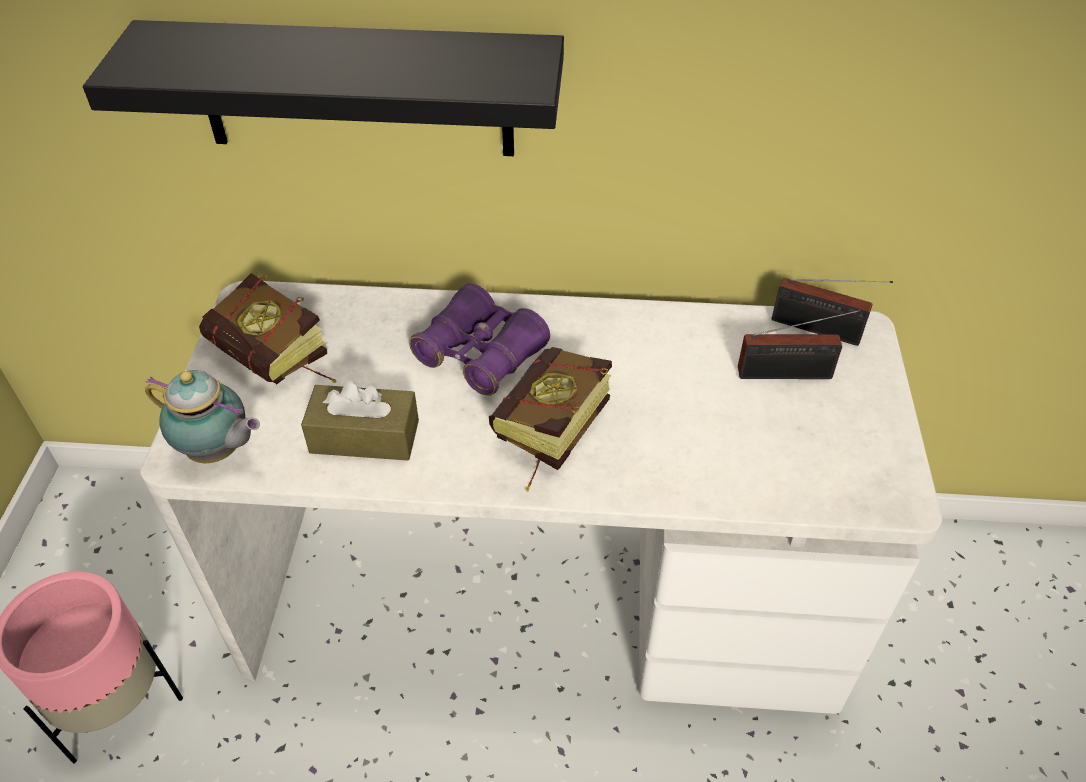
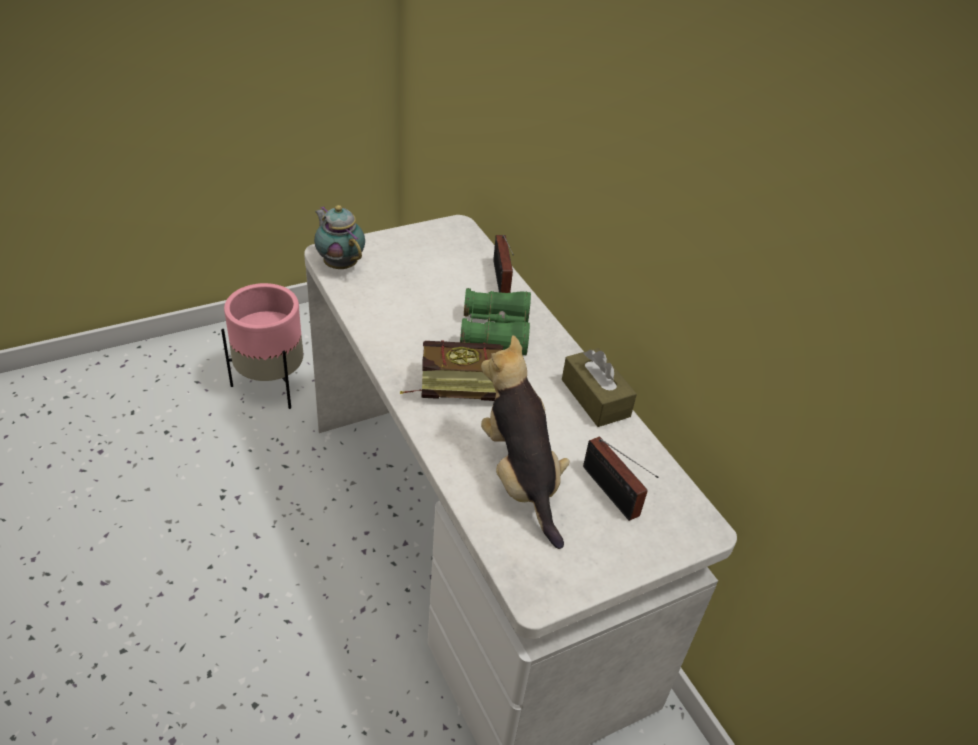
camera: 55 degrees right, 5 degrees down
black shelf [83,20,564,156] -> none
teapot [145,370,260,463] -> teapot turned 150 degrees clockwise [314,205,365,269]
book [199,273,336,384] -> none
brown tissue box [301,380,419,461] -> brown tissue box moved to [562,348,637,427]
purple binoculars [409,283,550,396] -> green binoculars [460,288,531,355]
radio [772,278,893,346] -> radio moved to [493,235,514,293]
none -> plush toy [481,335,570,549]

